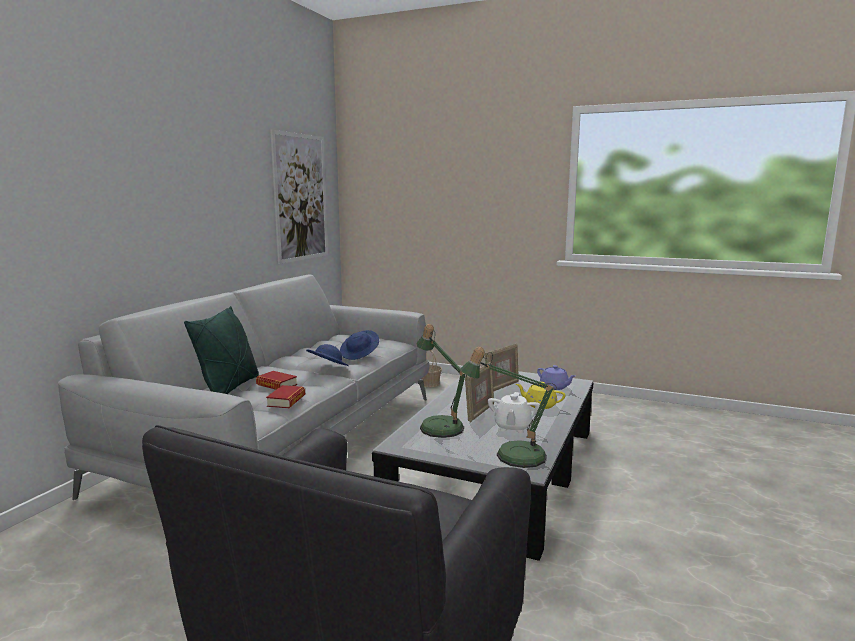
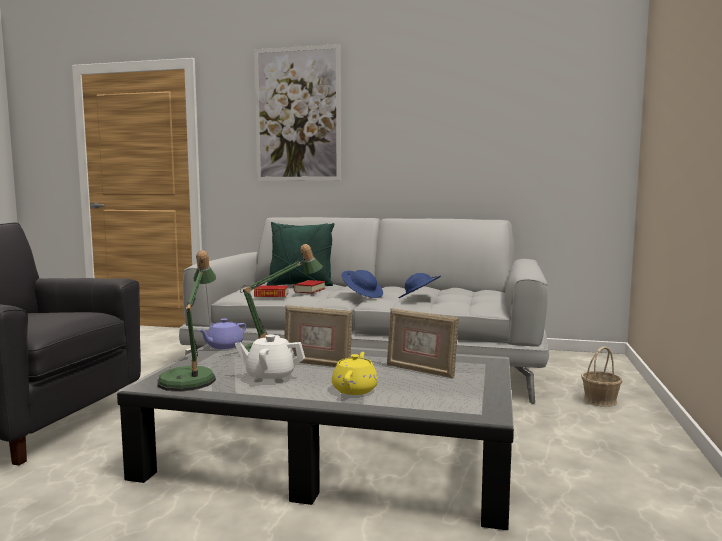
camera: 80 degrees right, 5 degrees down
picture [270,130,328,264] -> picture moved to [254,44,341,181]
purple teapot [537,365,575,390] -> purple teapot moved to [198,318,246,349]

